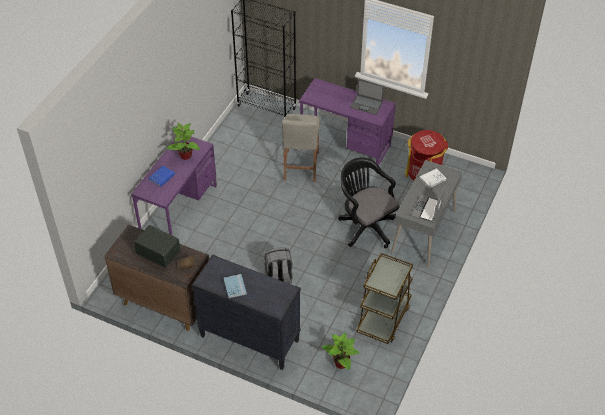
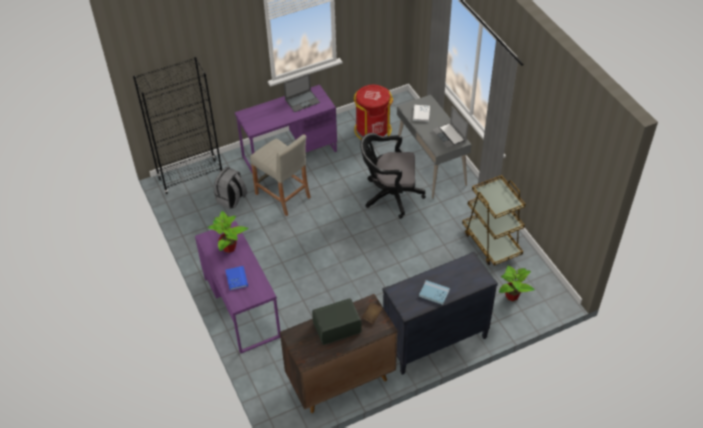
camera: 50 degrees left, 0 degrees up
grey backpack [264,247,293,284] -> grey backpack moved to [214,167,247,209]

